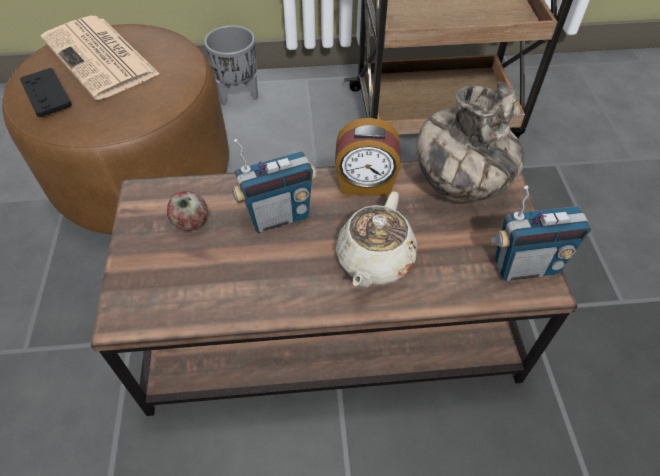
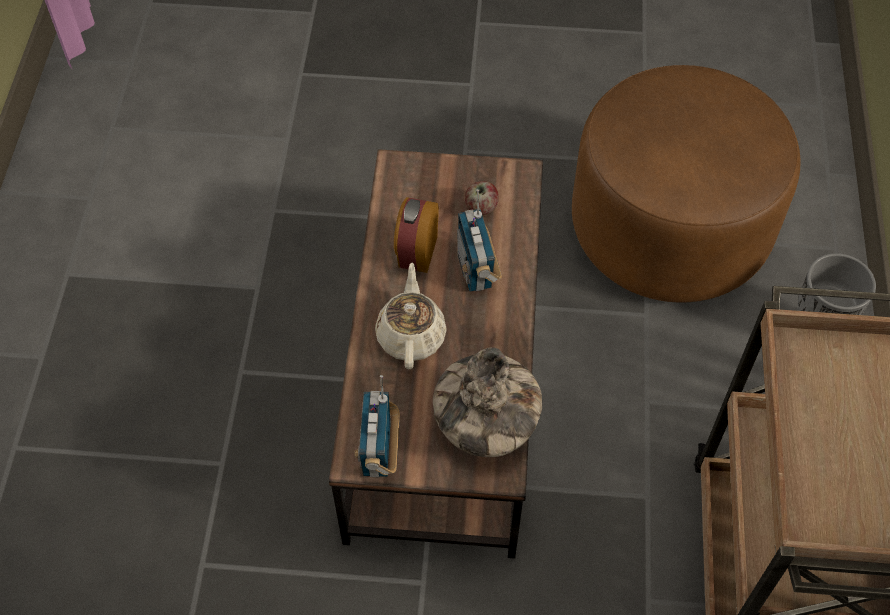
camera: 100 degrees right, 5 degrees up
black game controller [20,68,72,117] -> none
newspaper [41,16,160,100] -> none
alarm clock [335,118,401,196] -> alarm clock moved to [394,197,439,273]
beige teapot [336,192,417,287] -> beige teapot turned 60 degrees clockwise [375,263,447,369]

